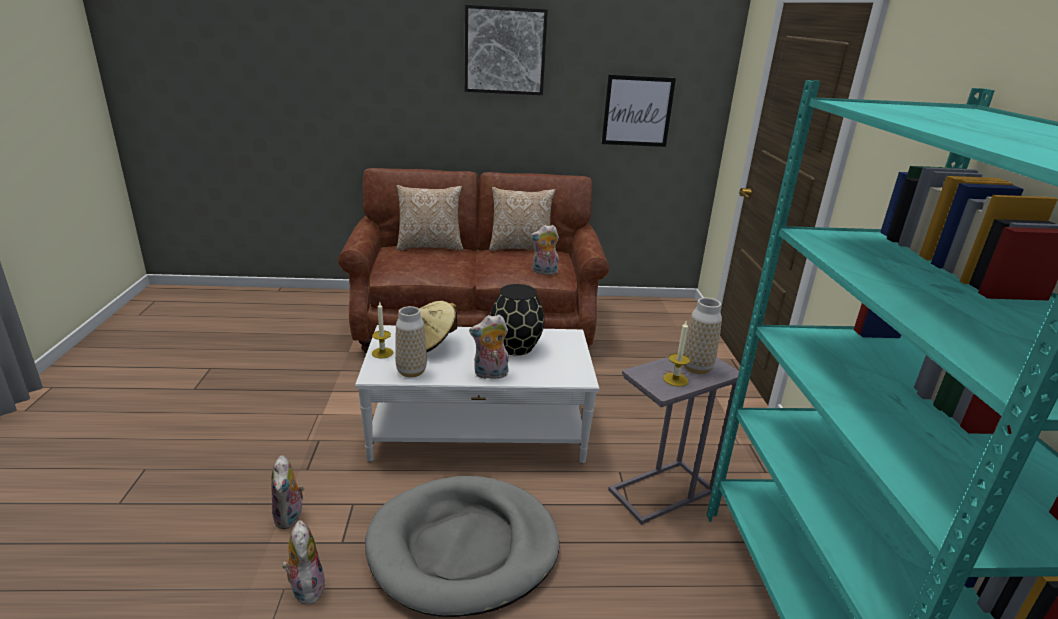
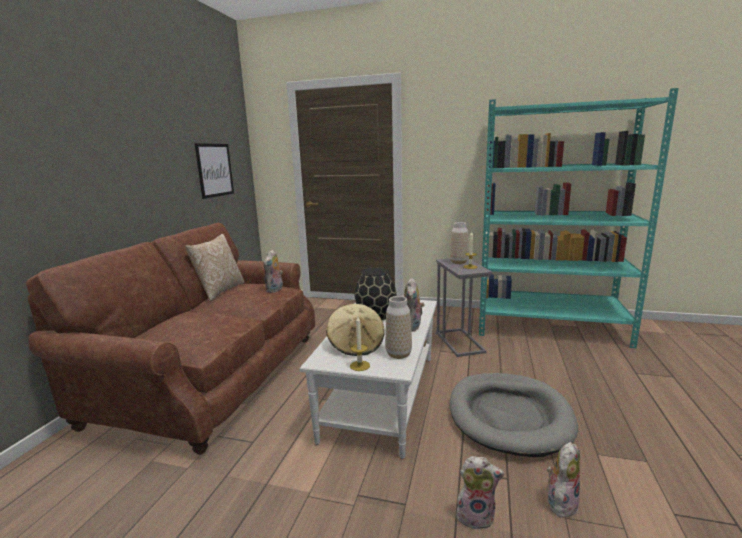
camera: 70 degrees left, 10 degrees down
plush toy [282,520,326,604] -> plush toy turned 135 degrees clockwise [547,442,580,519]
pillow [396,185,463,251] -> none
picture [465,5,548,95] -> none

